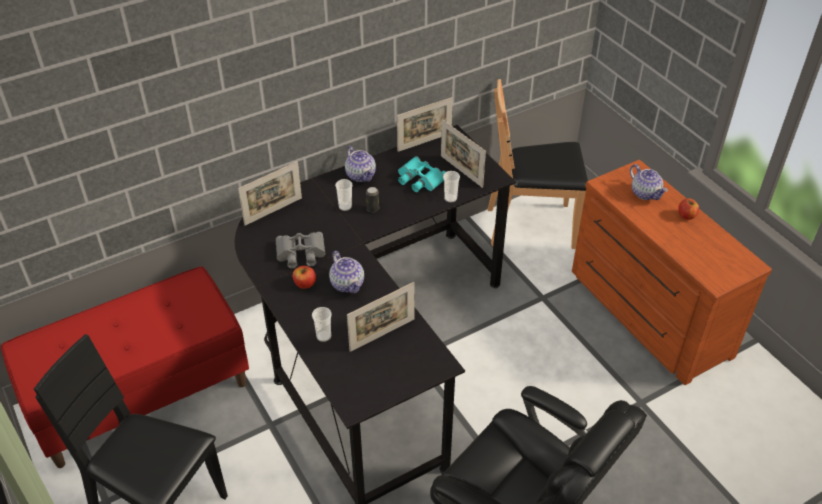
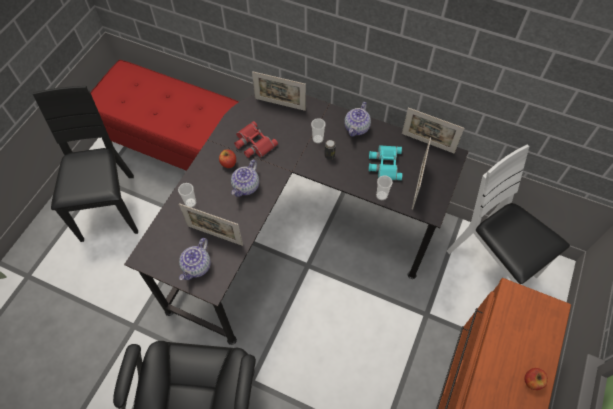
camera: 55 degrees right, 15 degrees up
grey binoculars [276,232,325,268] -> red binoculars [234,121,278,158]
brown chair [488,79,588,249] -> white chair [447,145,570,284]
teapot [630,164,668,200] -> teapot moved to [179,238,211,280]

